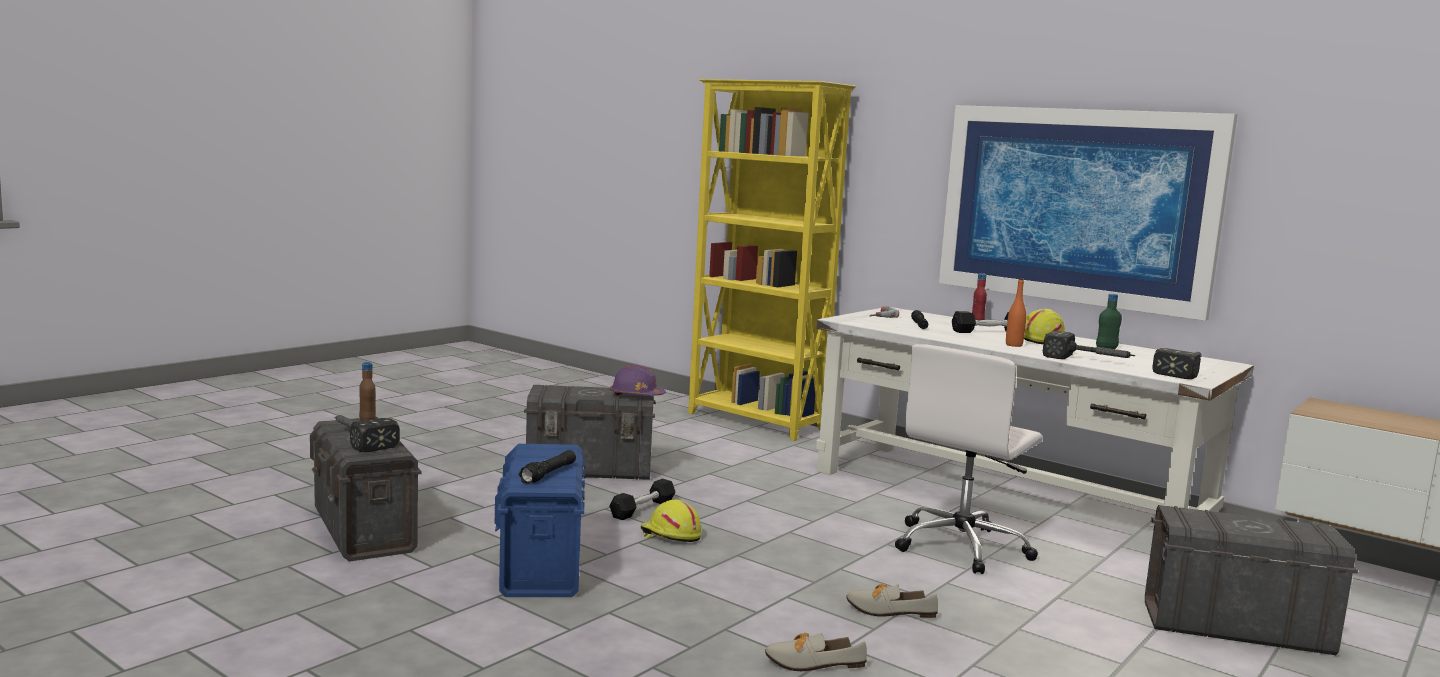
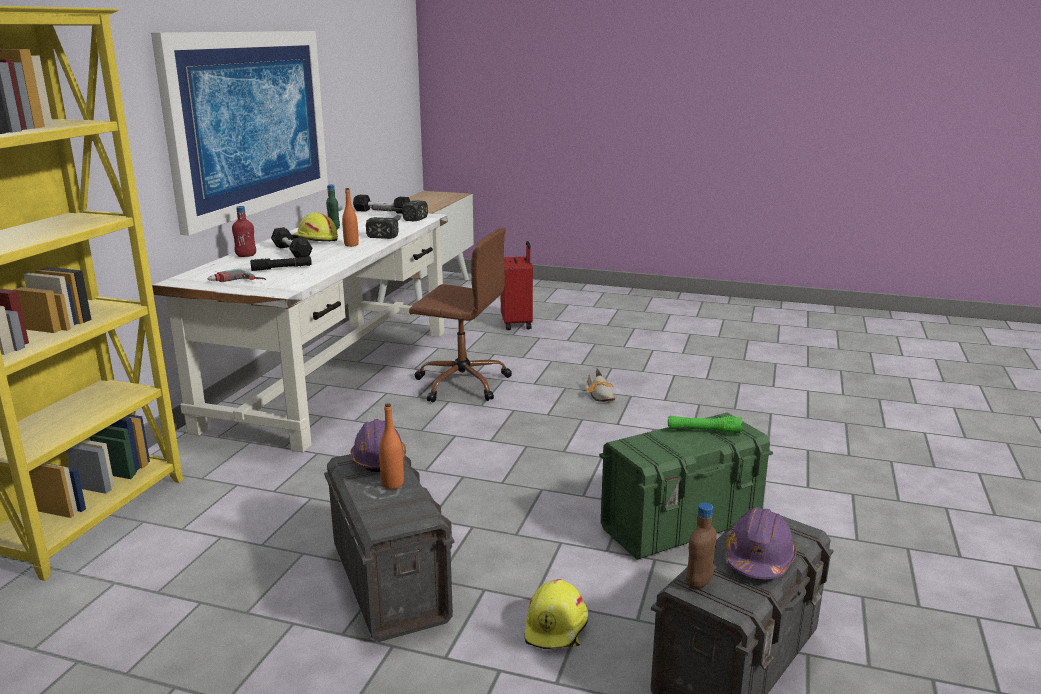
camera: 110 degrees left, 10 degrees up
hammer [334,415,400,452] -> purple hard hat [726,509,796,579]
blue storage box [495,444,585,597] -> green storage box [599,413,773,560]
black flashlight [519,450,576,484] -> green flashlight [668,416,743,434]
black dumbbell [609,478,675,520] -> black dumbbell moved to [353,195,410,214]
yellow hard hat [641,500,702,542] -> yellow hard hat moved to [524,579,588,650]
shoe [765,633,867,671] -> none
white office chair [895,344,1043,574] -> brown office chair [409,228,512,402]
grey storage box [1145,505,1358,655] -> red suitcase [501,241,533,330]
none -> orange bottle [379,403,404,489]

